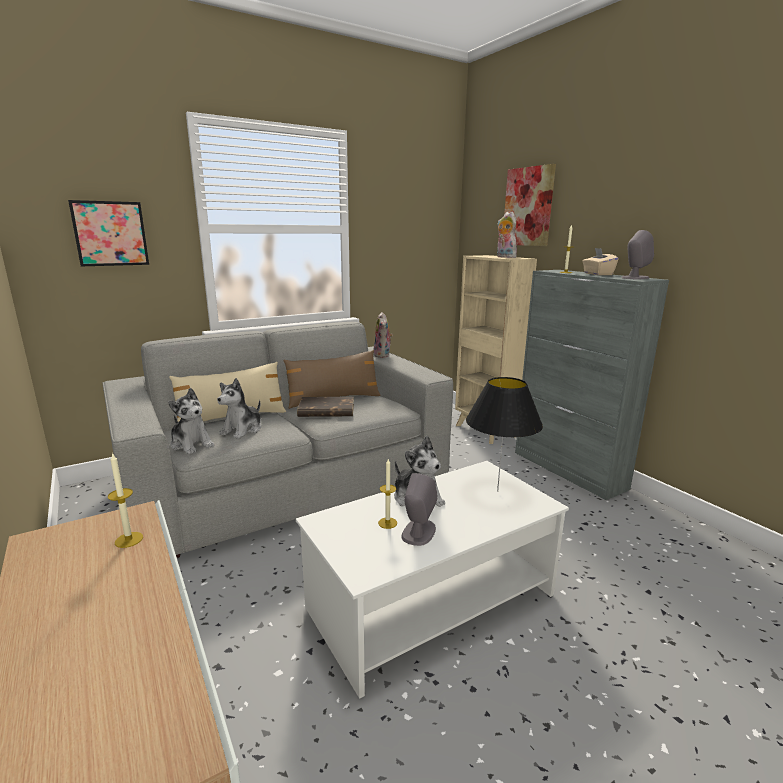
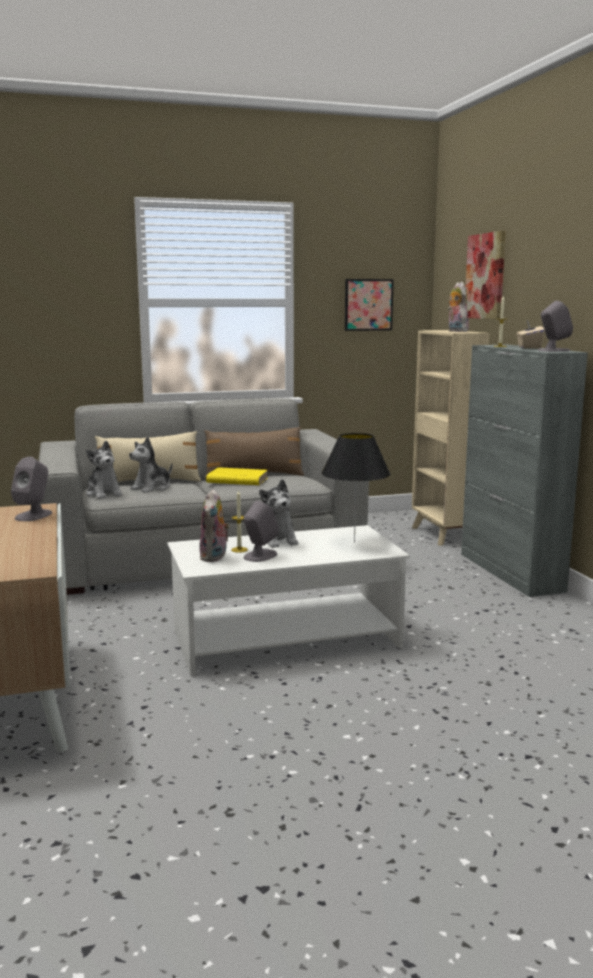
camera: 15 degrees right, 5 degrees down
picture [68,200,149,266] -> picture moved to [345,279,394,331]
candle [108,453,143,548] -> grey speaker [11,457,52,521]
brown book [297,397,354,417] -> yellow book [206,467,268,485]
plush toy [374,312,393,358] -> plush toy moved to [199,489,230,562]

